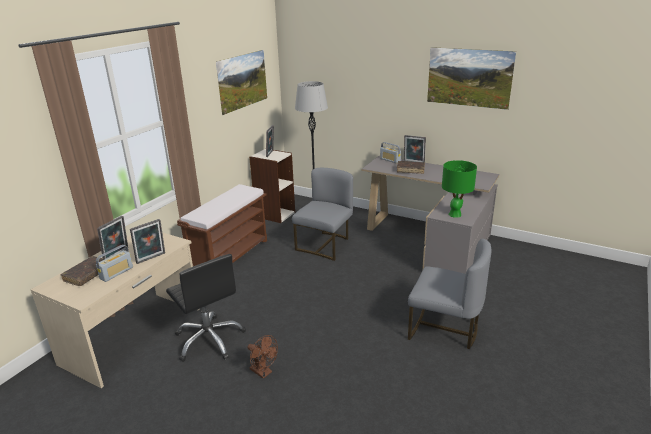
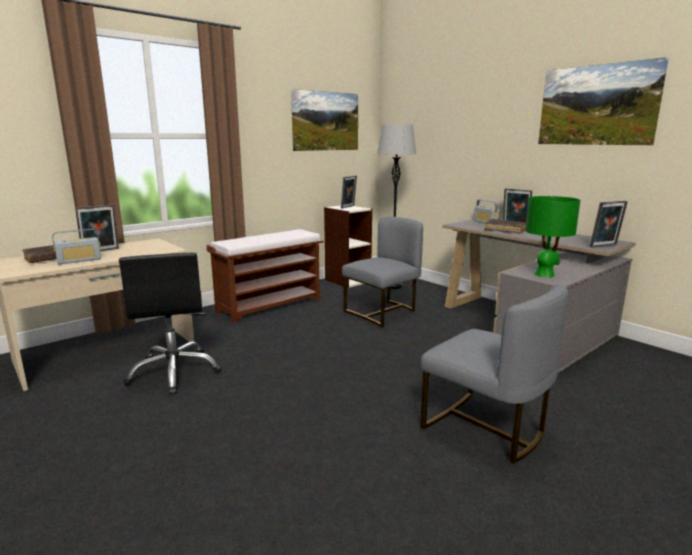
camera: 20 degrees right, 10 degrees down
picture frame [130,219,165,264] -> picture frame moved to [589,201,628,248]
brown fan [247,335,278,379] -> none

